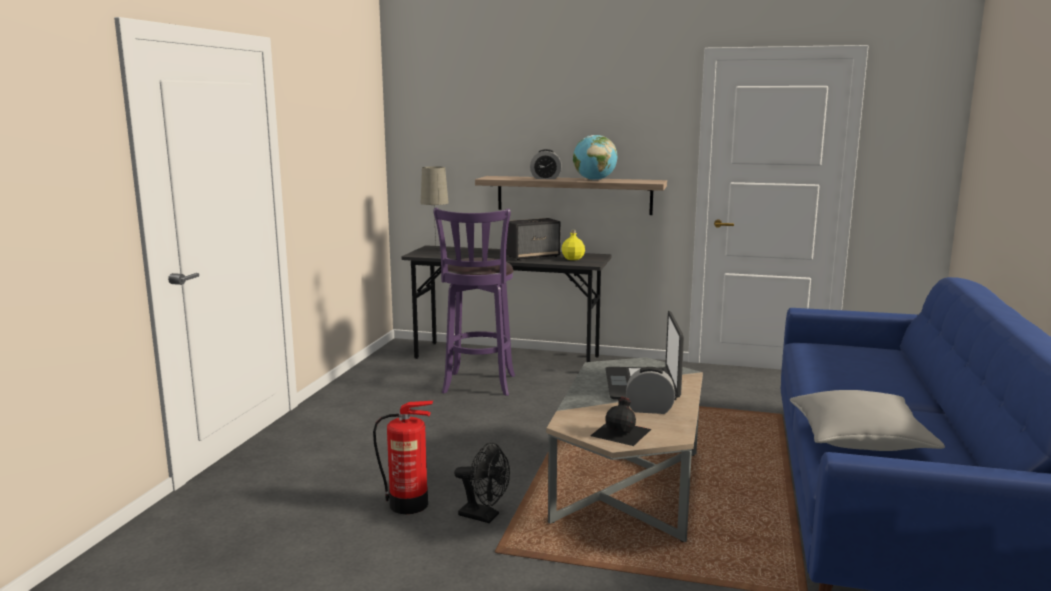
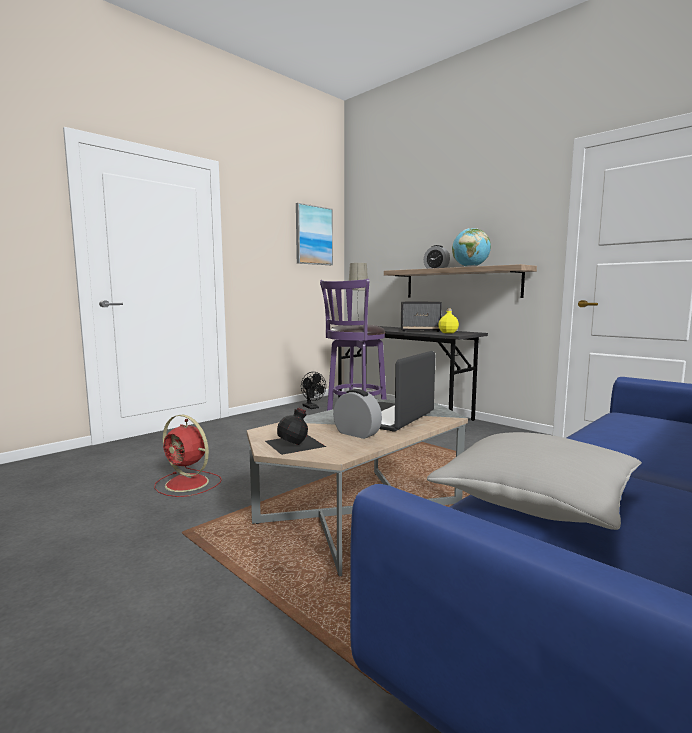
camera: 30 degrees right, 5 degrees down
fire extinguisher [373,401,433,514] -> red fan [154,415,222,497]
black fan [454,442,510,523] -> black fan moved to [301,372,326,409]
none -> picture [296,203,333,265]

